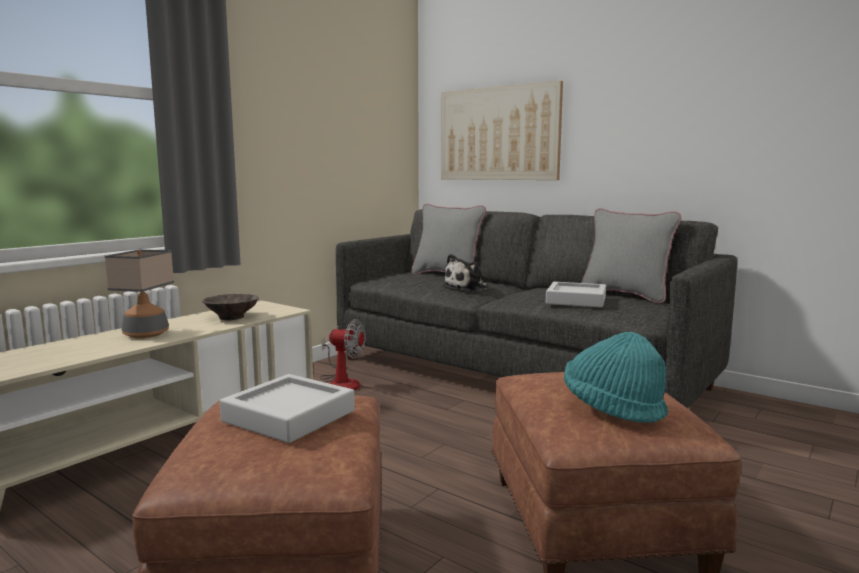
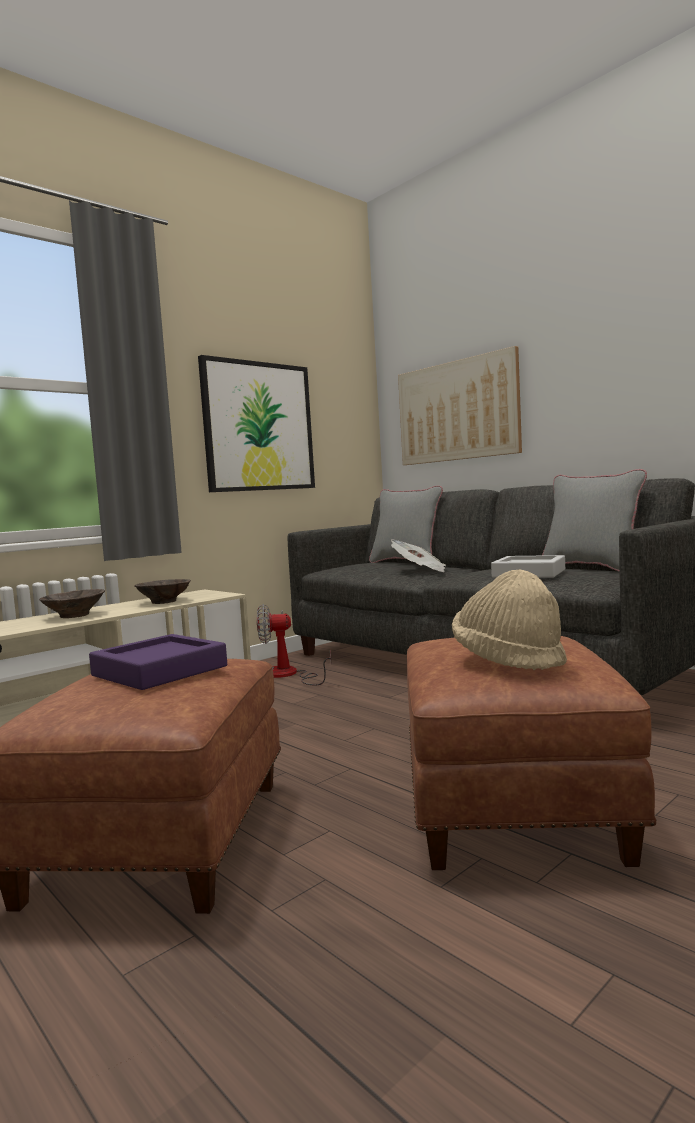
camera: 10 degrees right, 5 degrees down
table lamp [105,250,174,338] -> brown bowl [39,589,105,618]
grey tray [220,374,355,443] -> purple tray [89,634,227,690]
fan [320,319,366,390] -> fan turned 150 degrees clockwise [257,604,332,685]
plush toy [442,254,488,292] -> newspaper [391,539,446,572]
turquoise hat [564,332,668,423] -> beige hat [452,569,567,670]
none -> picture [198,355,315,492]

